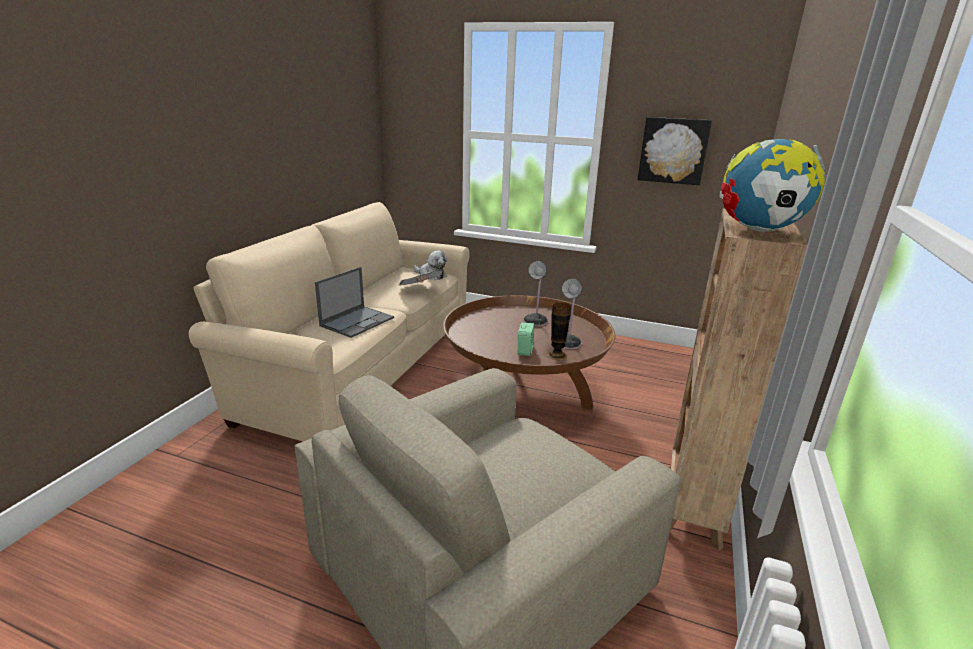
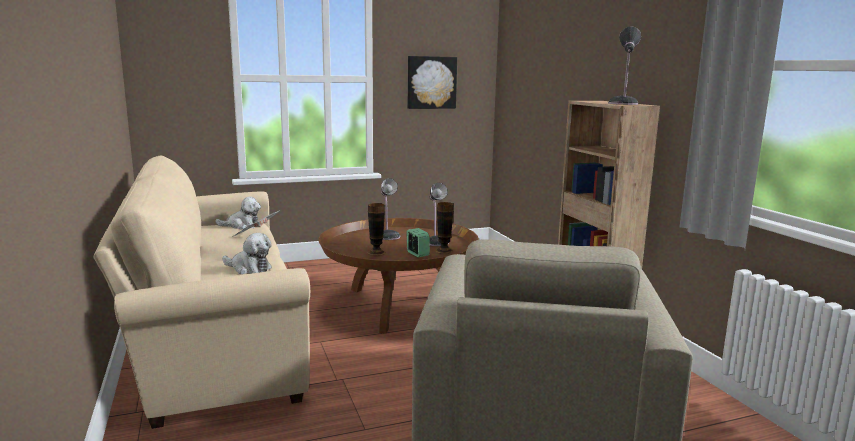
camera: 40 degrees left, 10 degrees down
laptop [315,267,394,338] -> plush toy [222,233,272,274]
globe [719,139,827,232] -> table lamp [608,26,641,105]
none -> vase [367,203,386,256]

